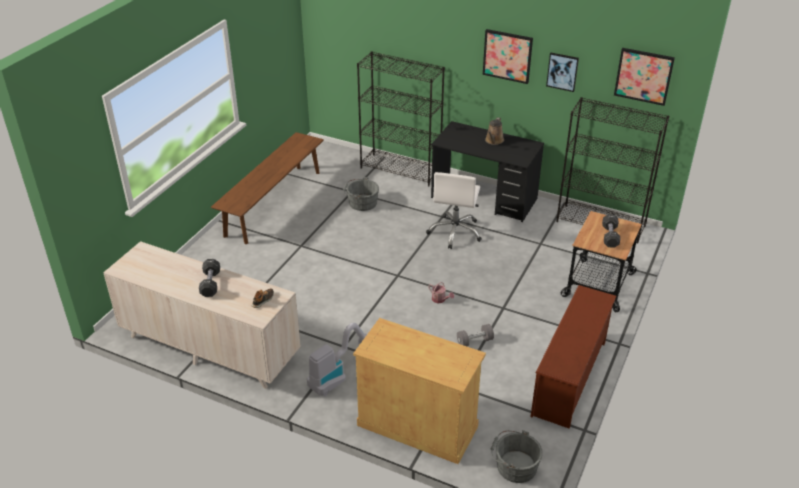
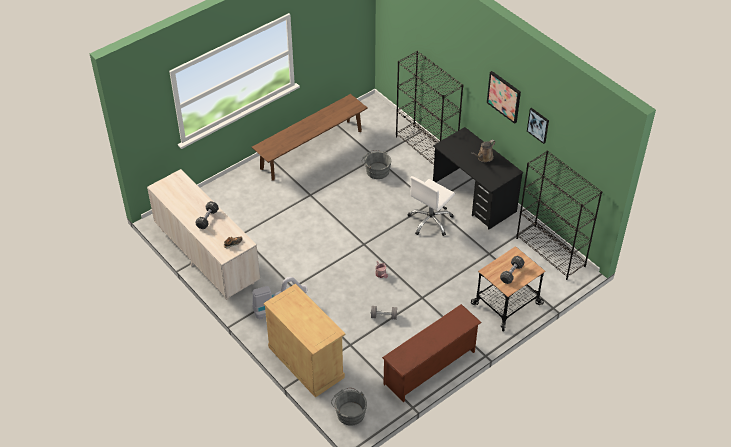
camera: 25 degrees right, 10 degrees up
picture [614,48,675,106] -> none

